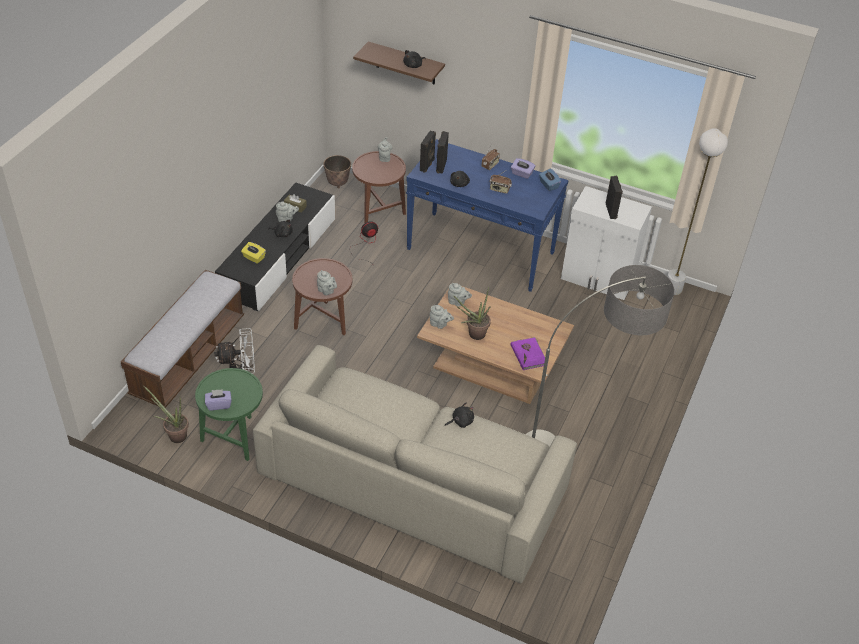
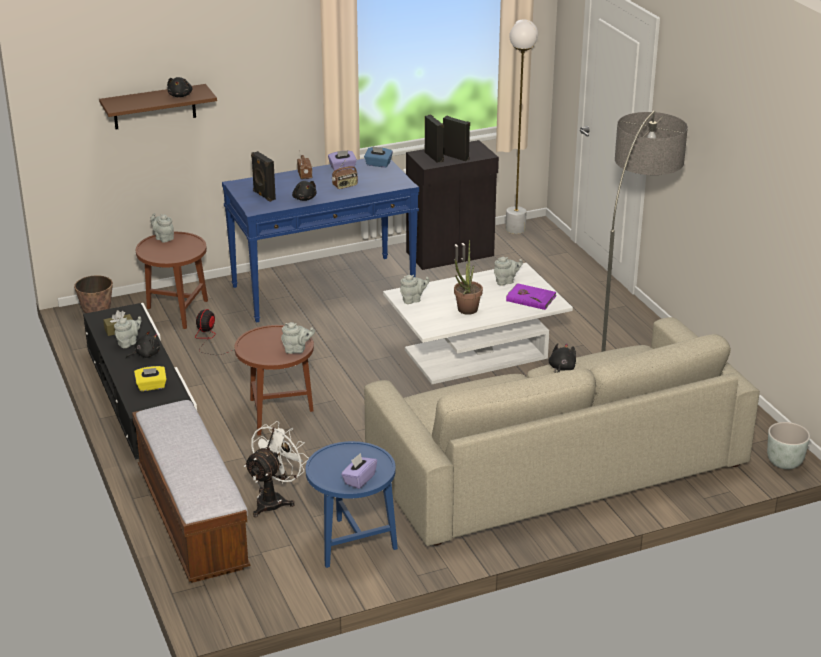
camera: 45 degrees left, 15 degrees down
potted plant [143,386,189,443] -> none
green side table [195,368,263,461] -> blue side table [305,441,398,568]
brown coffee table [417,286,574,404] -> white coffee table [383,263,573,384]
black speaker [420,131,436,173] -> black speaker moved to [425,114,444,163]
grey teapot [430,305,454,329] -> grey teapot moved to [494,257,523,286]
white cabinet [561,186,652,300] -> black cabinet [406,140,499,270]
none -> grey planter [767,422,810,469]

